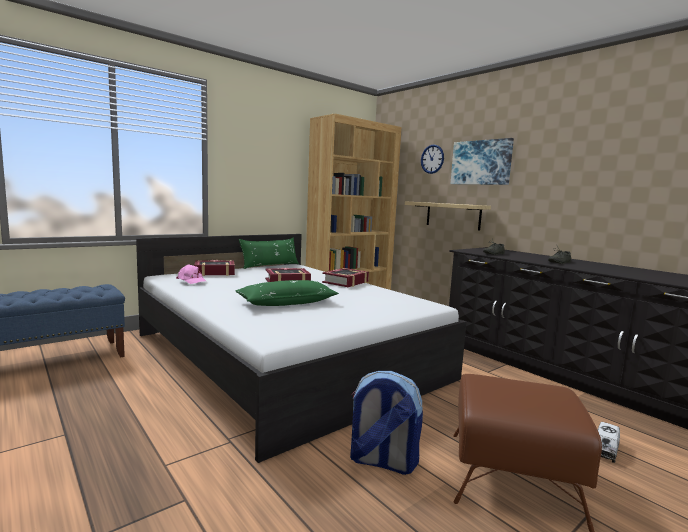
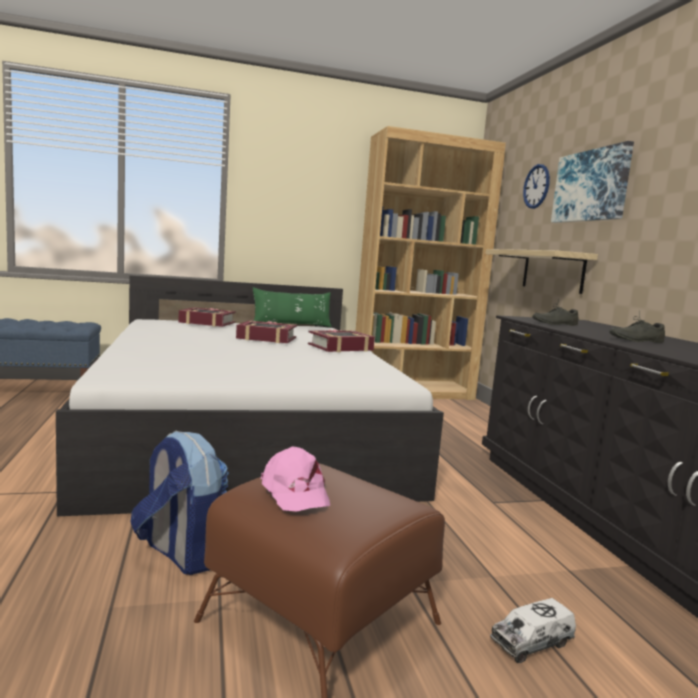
camera: 25 degrees right, 0 degrees up
pink cap [176,264,206,284] -> pink cap moved to [260,446,330,511]
green pillow [236,280,339,306] -> none

